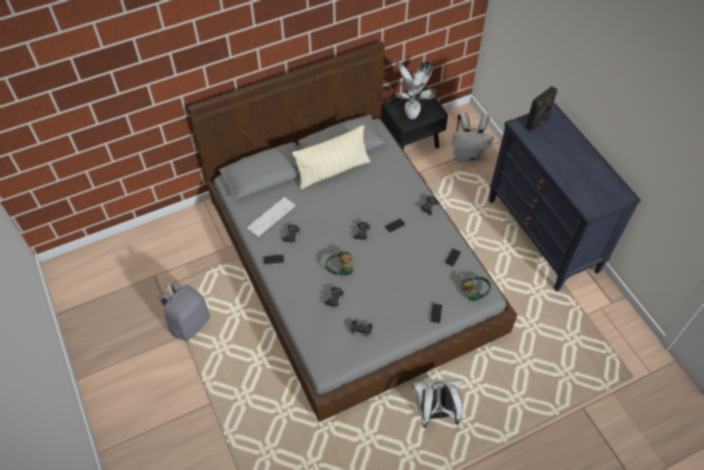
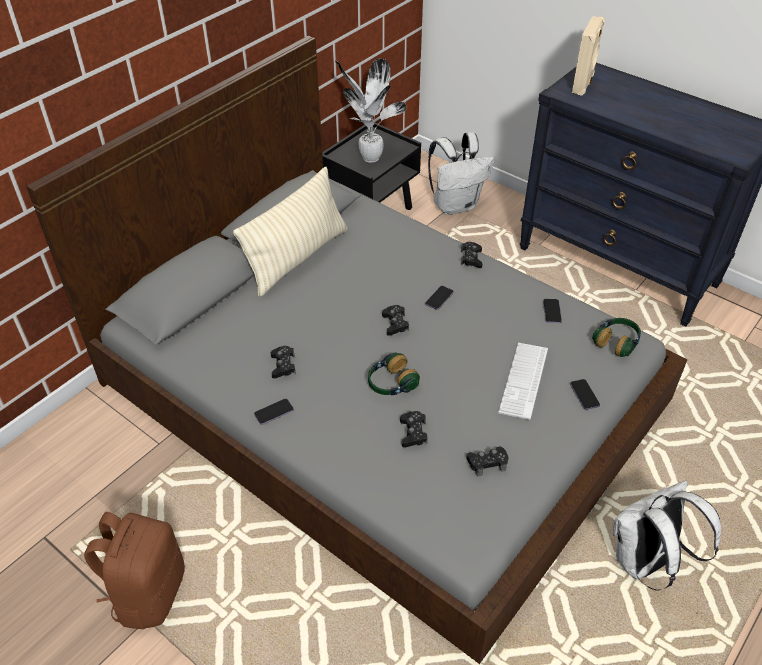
camera: 25 degrees left, 10 degrees down
grey backpack [159,281,210,341] -> brown backpack [84,512,185,629]
keyboard [247,197,296,237] -> keyboard moved to [498,343,548,420]
black speaker [525,86,558,132] -> beige speaker [572,16,605,96]

